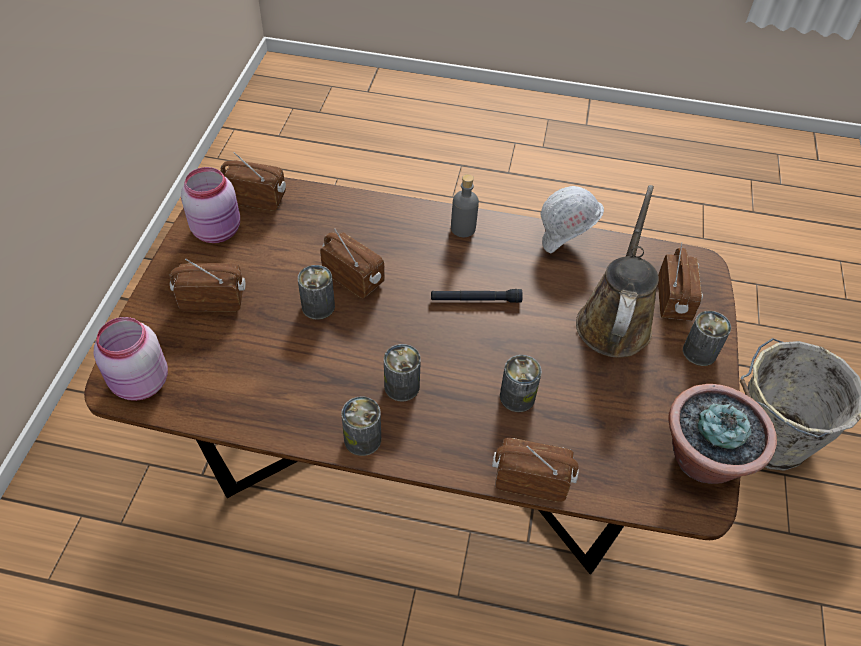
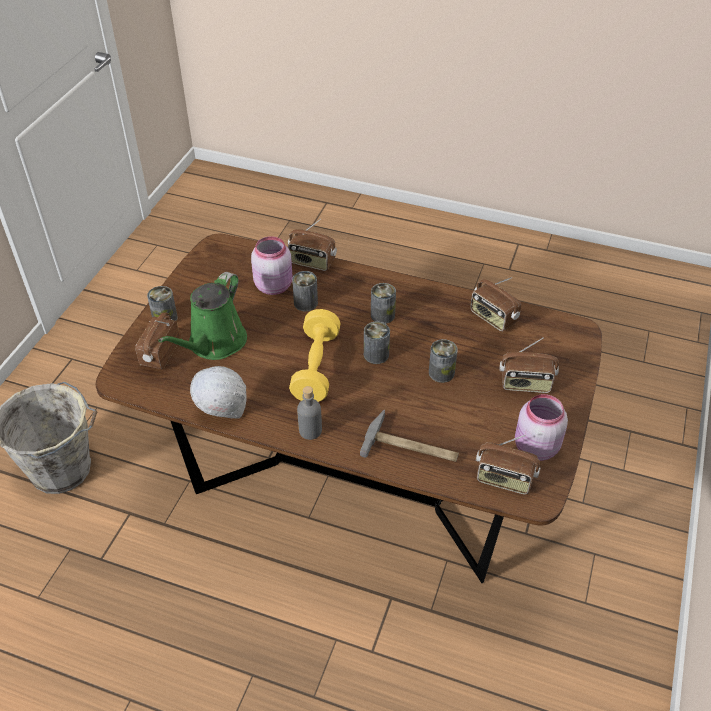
camera: 170 degrees left, 5 degrees down
pink jar [94,317,168,401] -> pink jar moved to [251,236,293,295]
radio [320,229,385,298] -> radio moved to [470,277,521,332]
can [341,397,381,456] -> can moved to [364,321,390,364]
black flashlight [431,289,523,303] -> yellow dumbbell [289,309,340,402]
brown watering can [576,185,659,358] -> green watering can [158,272,247,360]
potted plant [668,384,777,484] -> none
none -> hammer [360,410,459,462]

